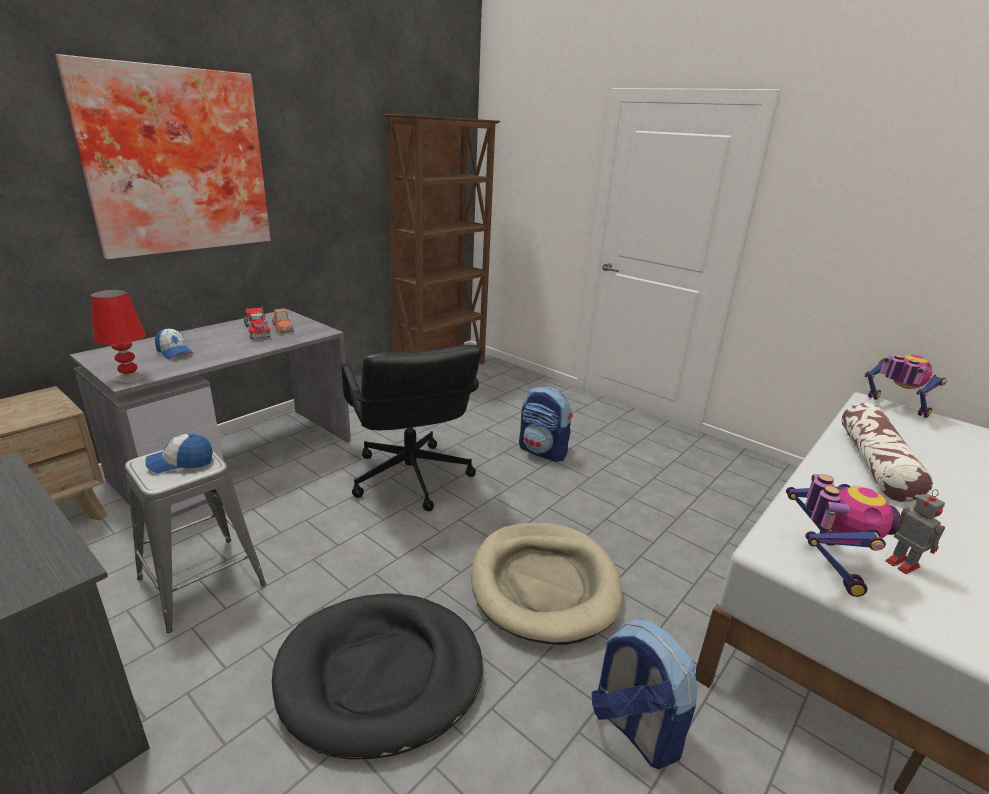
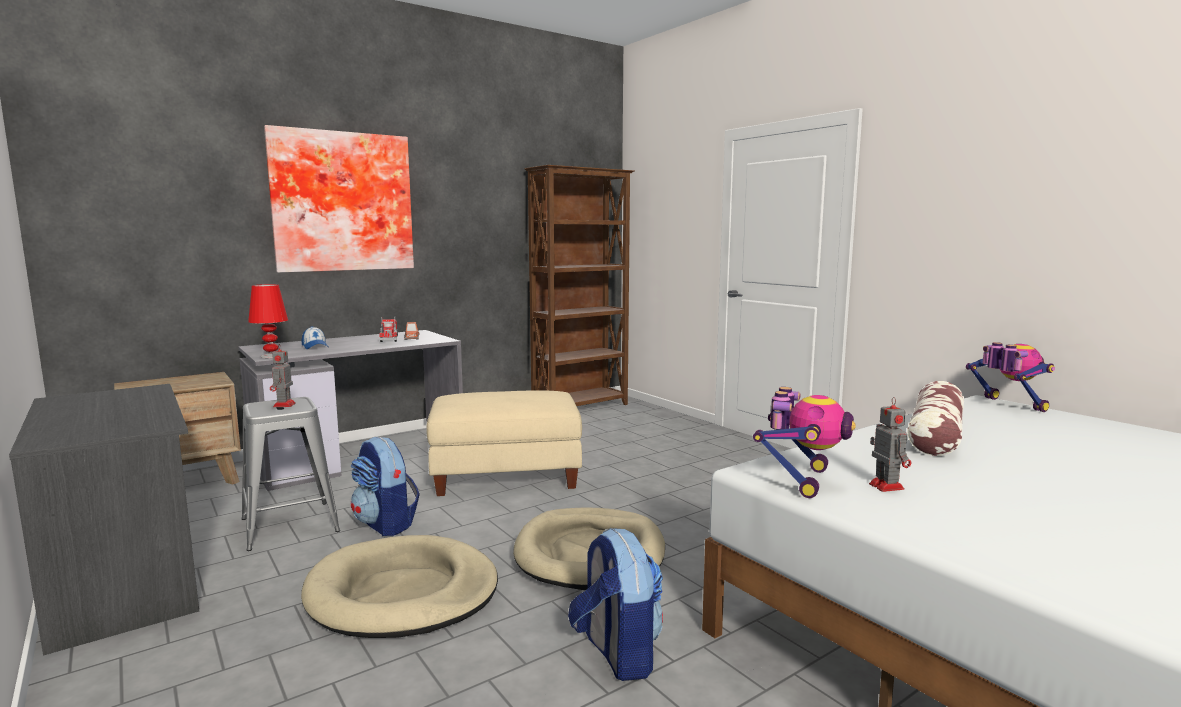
camera: 15 degrees right, 15 degrees down
cap [145,434,213,473] -> toy robot [270,344,296,407]
black dog bed [272,593,483,759] -> beige dog bed [301,535,498,638]
black office chair [341,345,482,511] -> beige ottoman [426,390,582,496]
backpack [519,387,573,462] -> backpack moved to [351,436,420,536]

